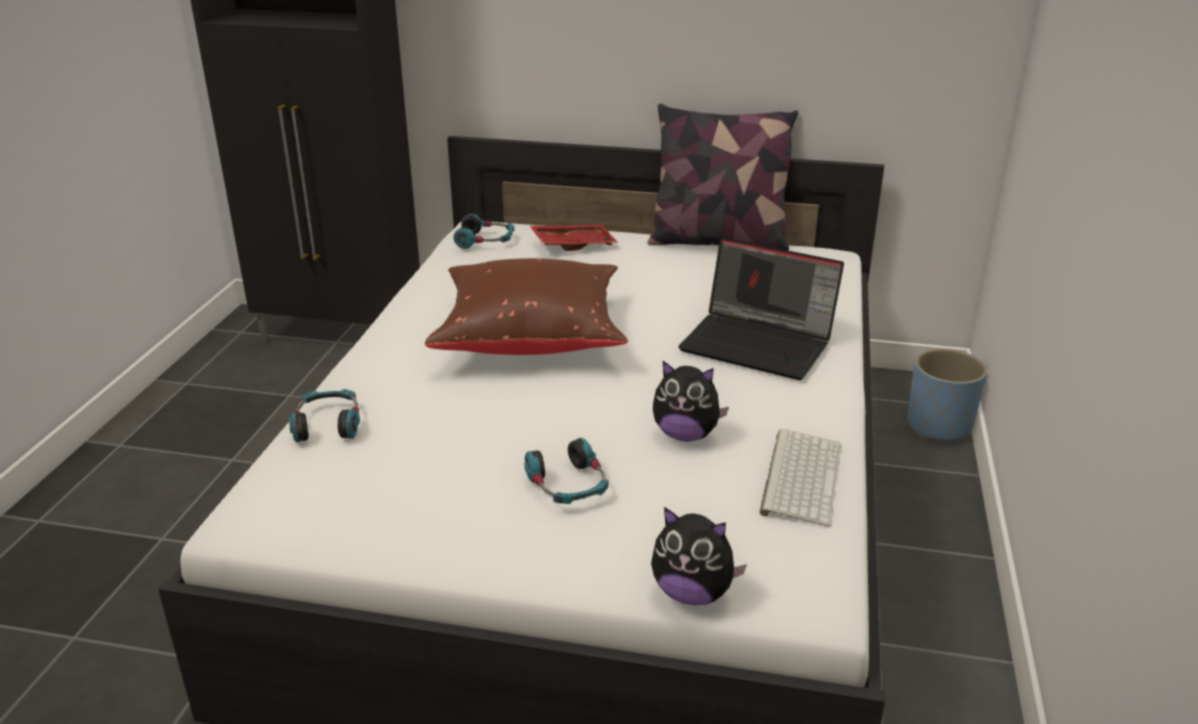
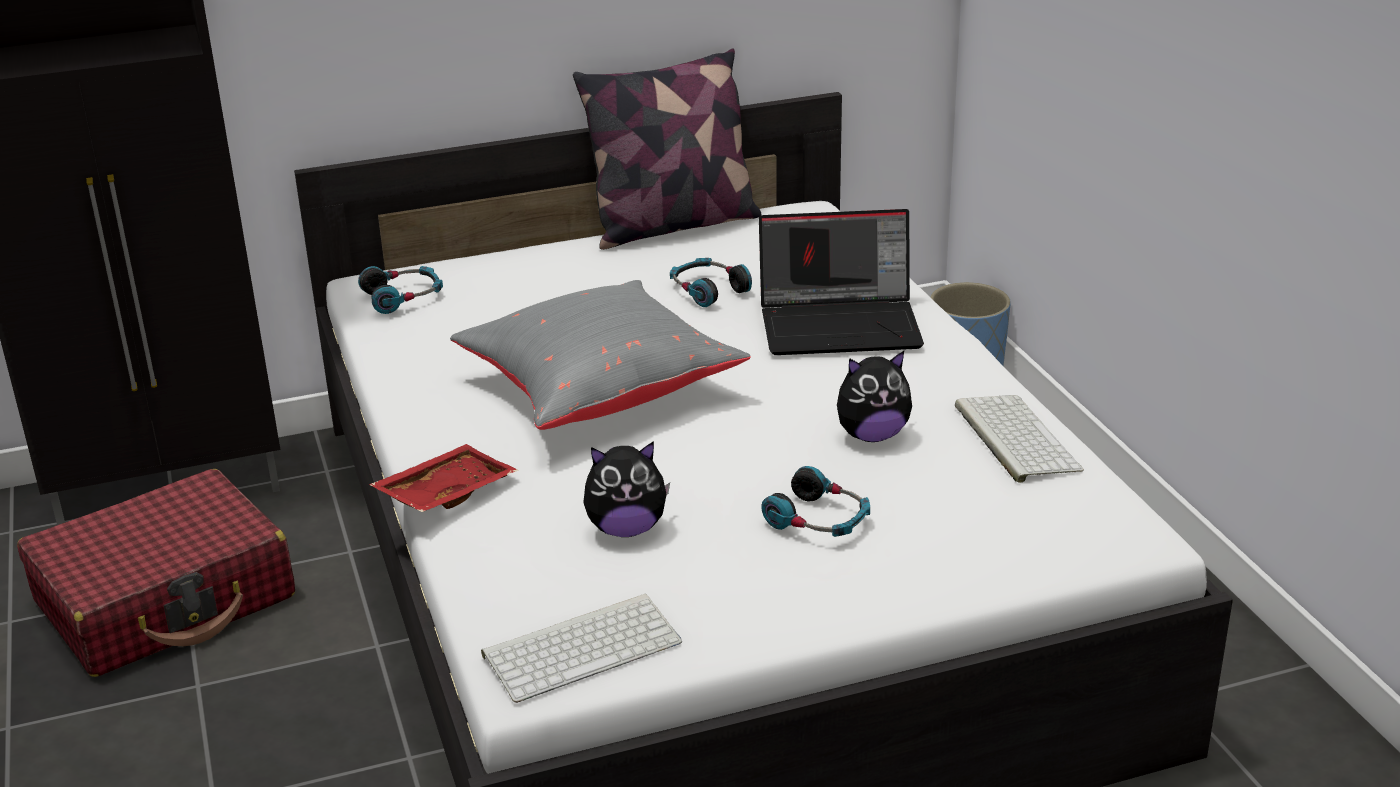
camera: 30 degrees left, 0 degrees up
headphones [289,389,360,442] -> headphones moved to [670,258,752,307]
brown pillow [425,258,628,355] -> grey pillow [450,280,751,430]
red tray [530,225,618,251] -> red tray moved to [369,444,518,512]
plush toy [651,507,747,605] -> plush toy moved to [583,441,670,537]
none -> red suitcase [17,469,295,677]
none -> keyboard [481,594,682,703]

